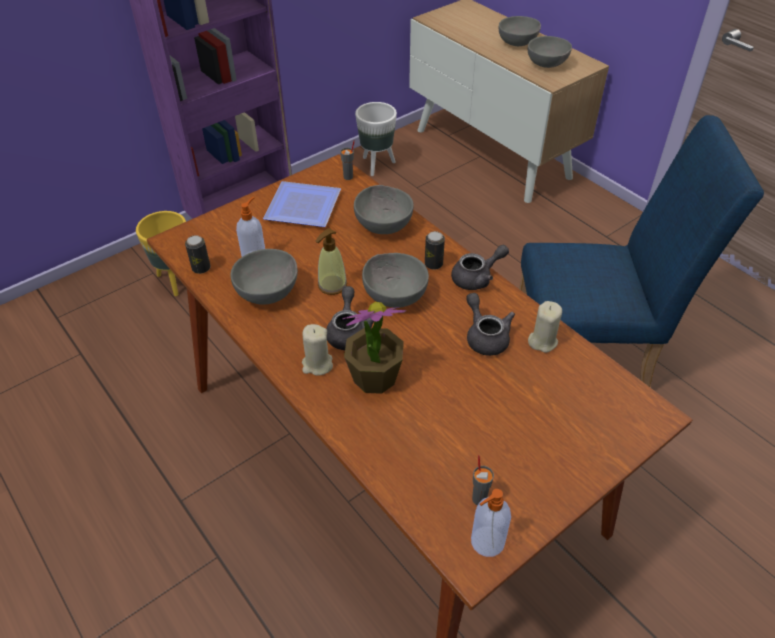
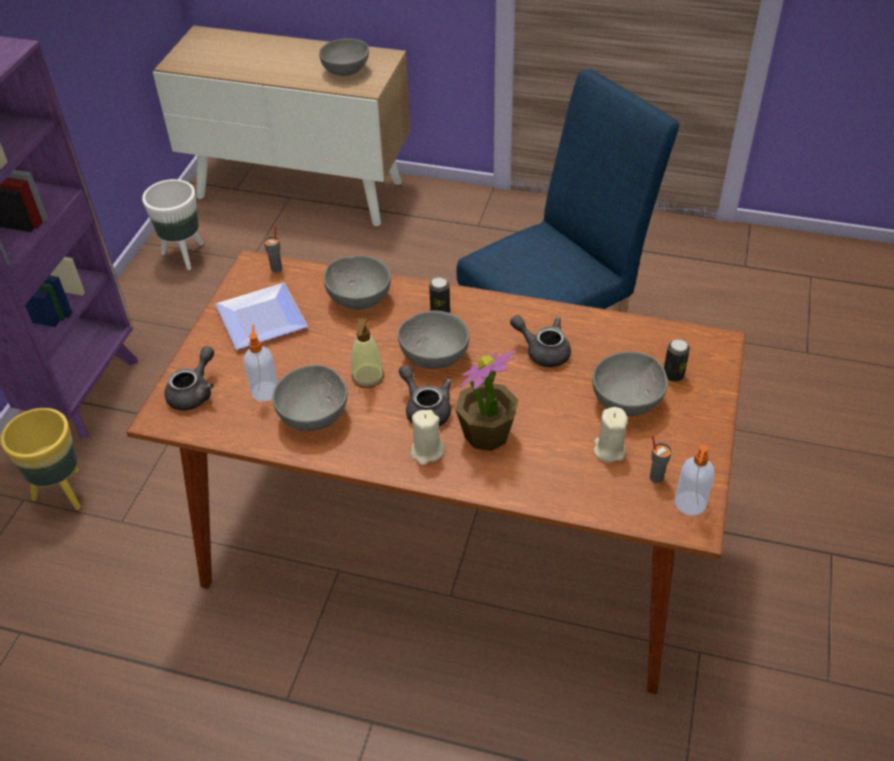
camera: 35 degrees left, 0 degrees up
can [185,235,210,274] -> can moved to [664,339,690,382]
grey teapot [451,245,509,290] -> grey teapot moved to [164,346,214,410]
grey bowl [499,16,541,46] -> grey bowl moved to [592,352,668,416]
beige candle [528,301,562,353] -> beige candle moved to [594,407,627,463]

